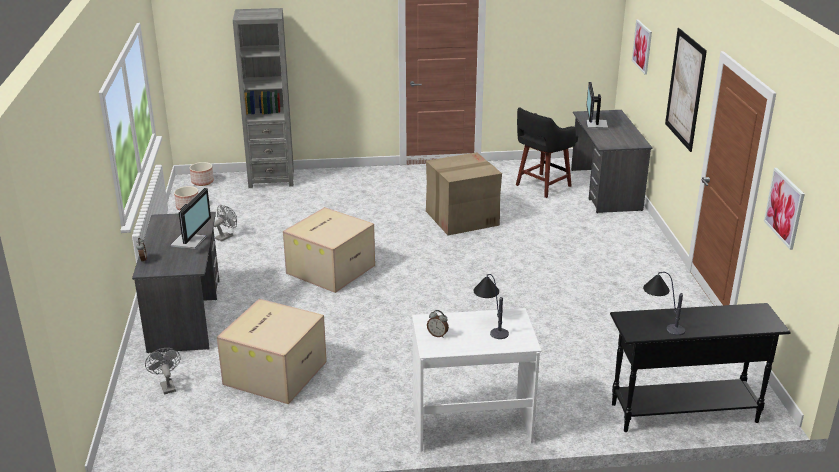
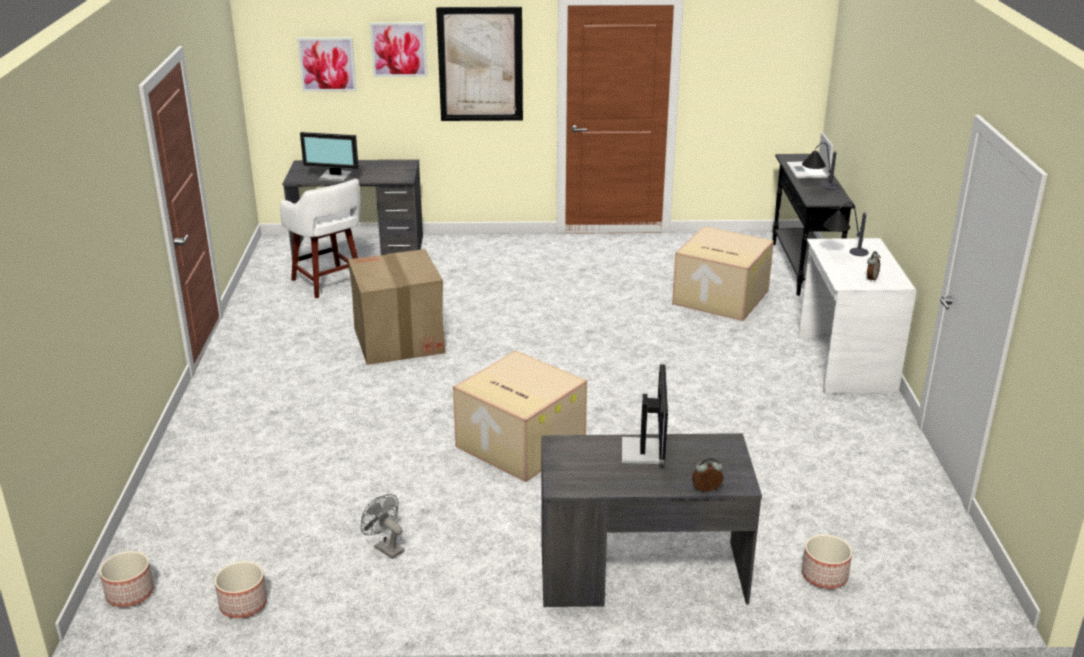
camera: 85 degrees left, 0 degrees up
grey fan [145,348,180,394] -> planter [802,534,852,589]
monitor [171,188,211,249] -> monitor turned 75 degrees clockwise [622,364,668,465]
cardboard box [217,299,327,404] -> cardboard box moved to [672,226,774,321]
grey bookcase [233,8,294,188] -> none
black stool [516,107,578,198] -> white stool [280,179,361,298]
picture [764,168,805,250] -> picture moved to [370,22,427,77]
none -> laptop [787,132,833,178]

